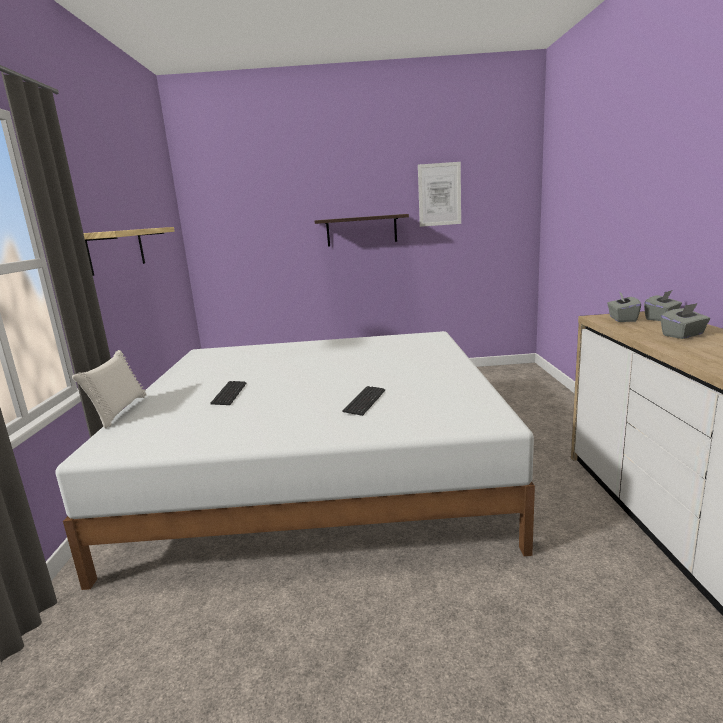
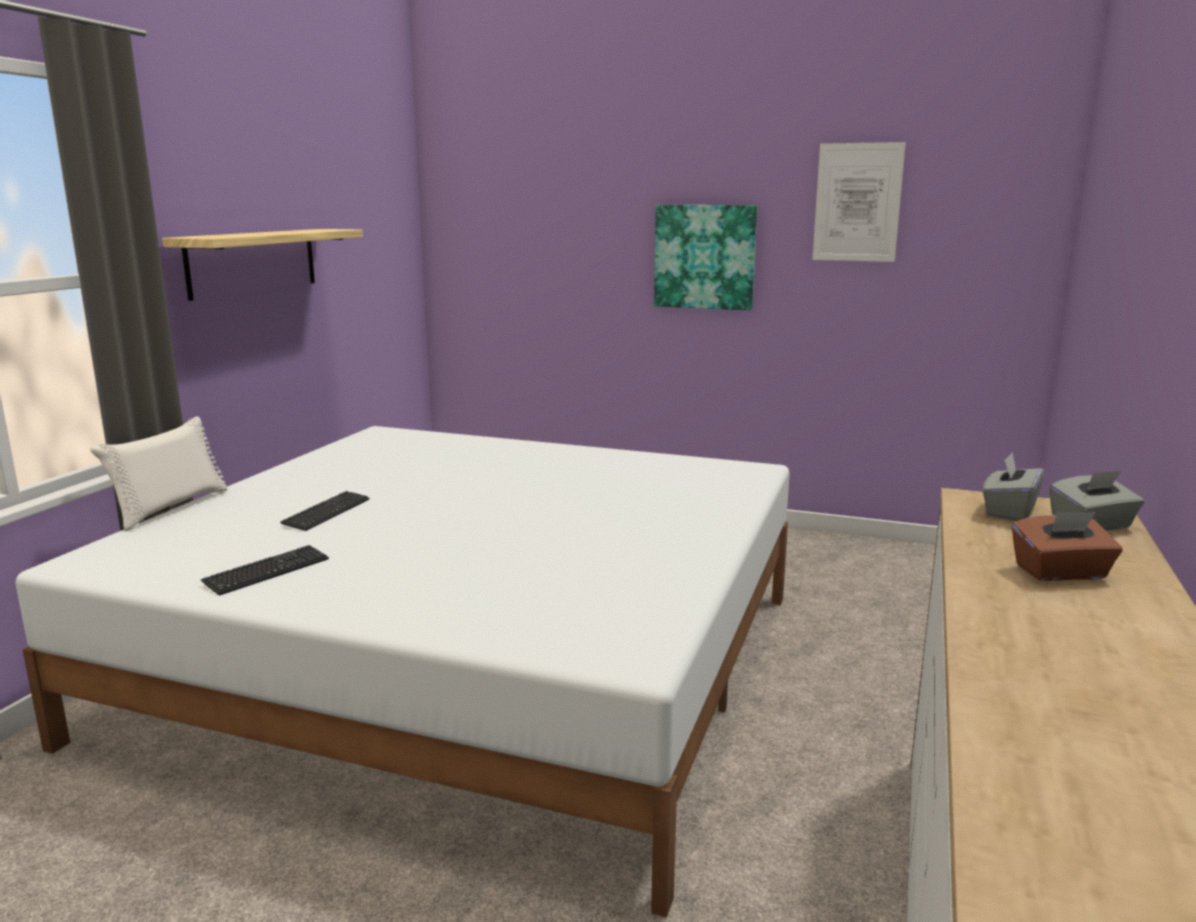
camera: 20 degrees right, 0 degrees up
shelf [315,214,409,246] -> picture [654,205,757,310]
keyboard [342,386,385,416] -> keyboard moved to [201,545,329,595]
grey tissue box [661,303,710,339] -> brown tissue box [1012,512,1122,581]

